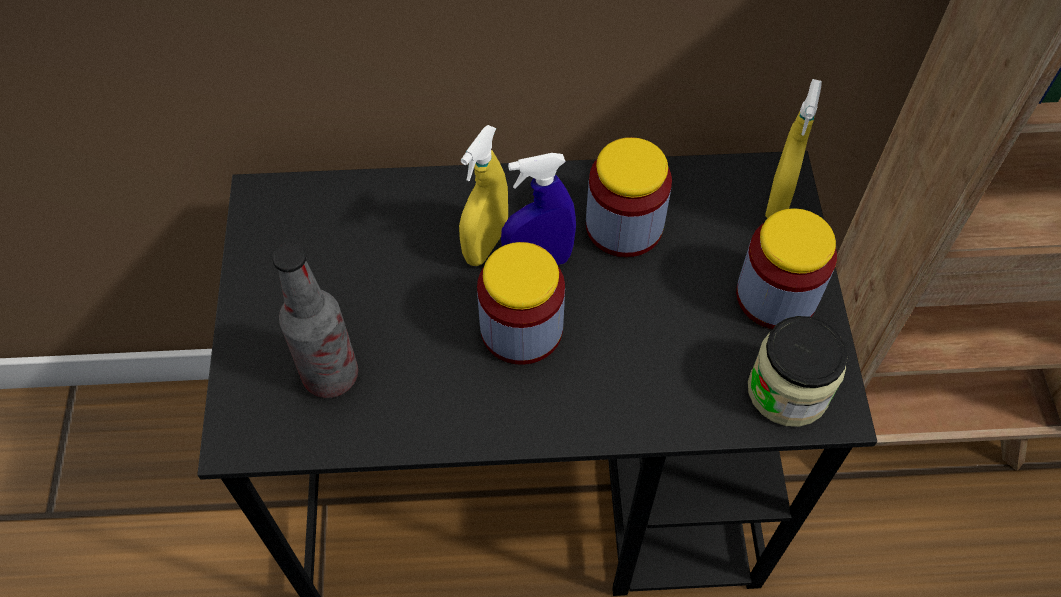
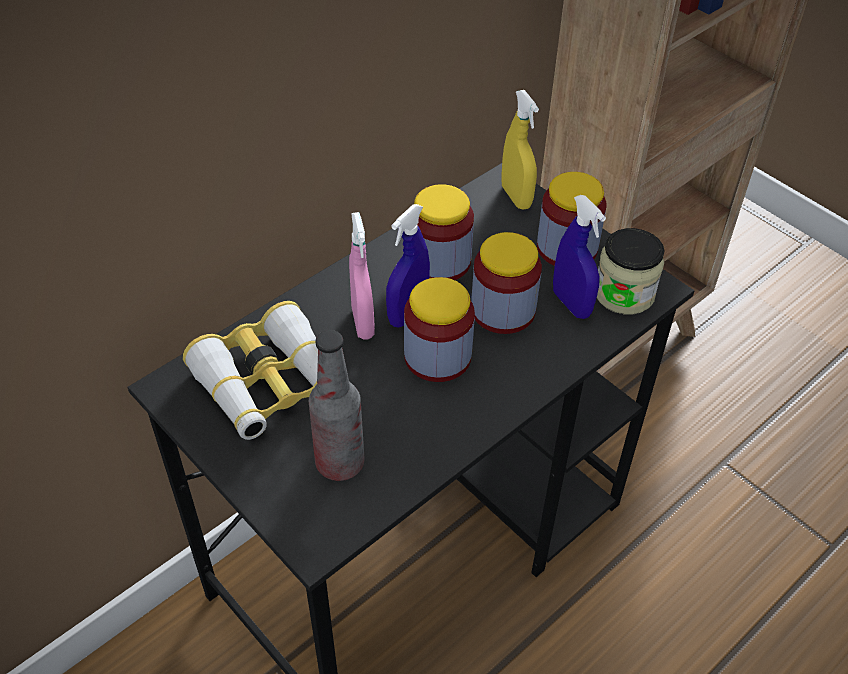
camera: 40 degrees left, 10 degrees down
yellow spray bottle [459,125,508,266] -> pink spray bottle [349,212,375,340]
none -> binoculars [183,301,318,440]
none -> jar [471,232,542,334]
none -> blue spray bottle [553,195,606,319]

